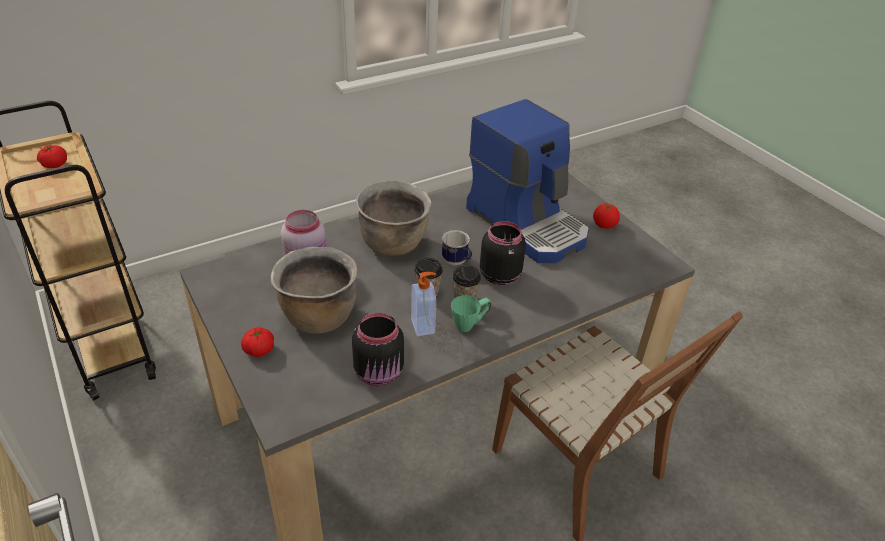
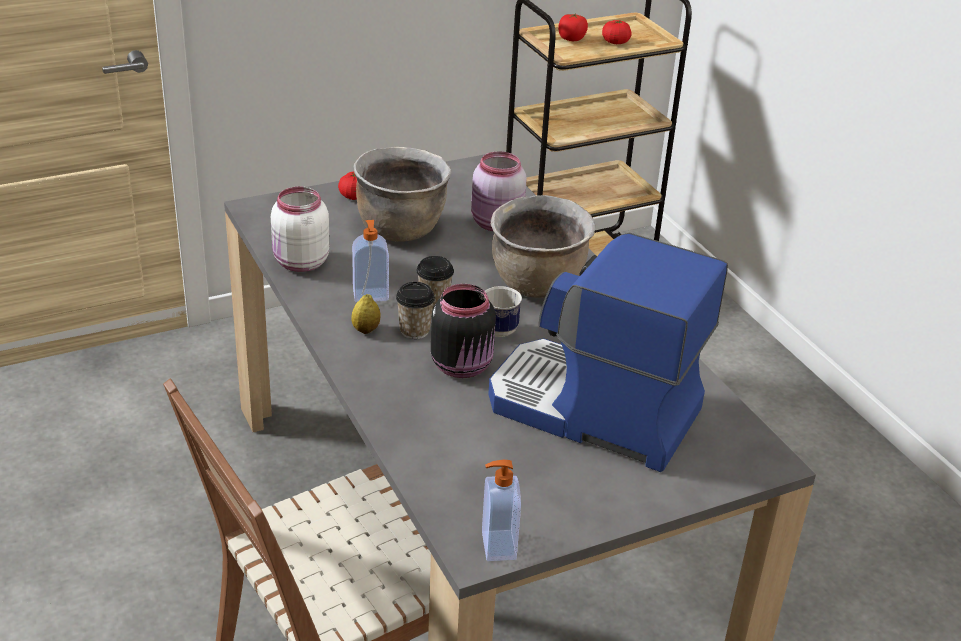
camera: 95 degrees right, 5 degrees down
black jar [352,313,404,386] -> white jar [271,186,330,272]
green mug [451,295,491,332] -> lemon [352,294,381,334]
coffee machine [466,99,589,263] -> coffee machine turned 60 degrees clockwise [488,233,728,472]
tomato [593,203,620,229] -> tomato moved to [558,13,588,41]
none -> soap dispenser [482,460,521,561]

